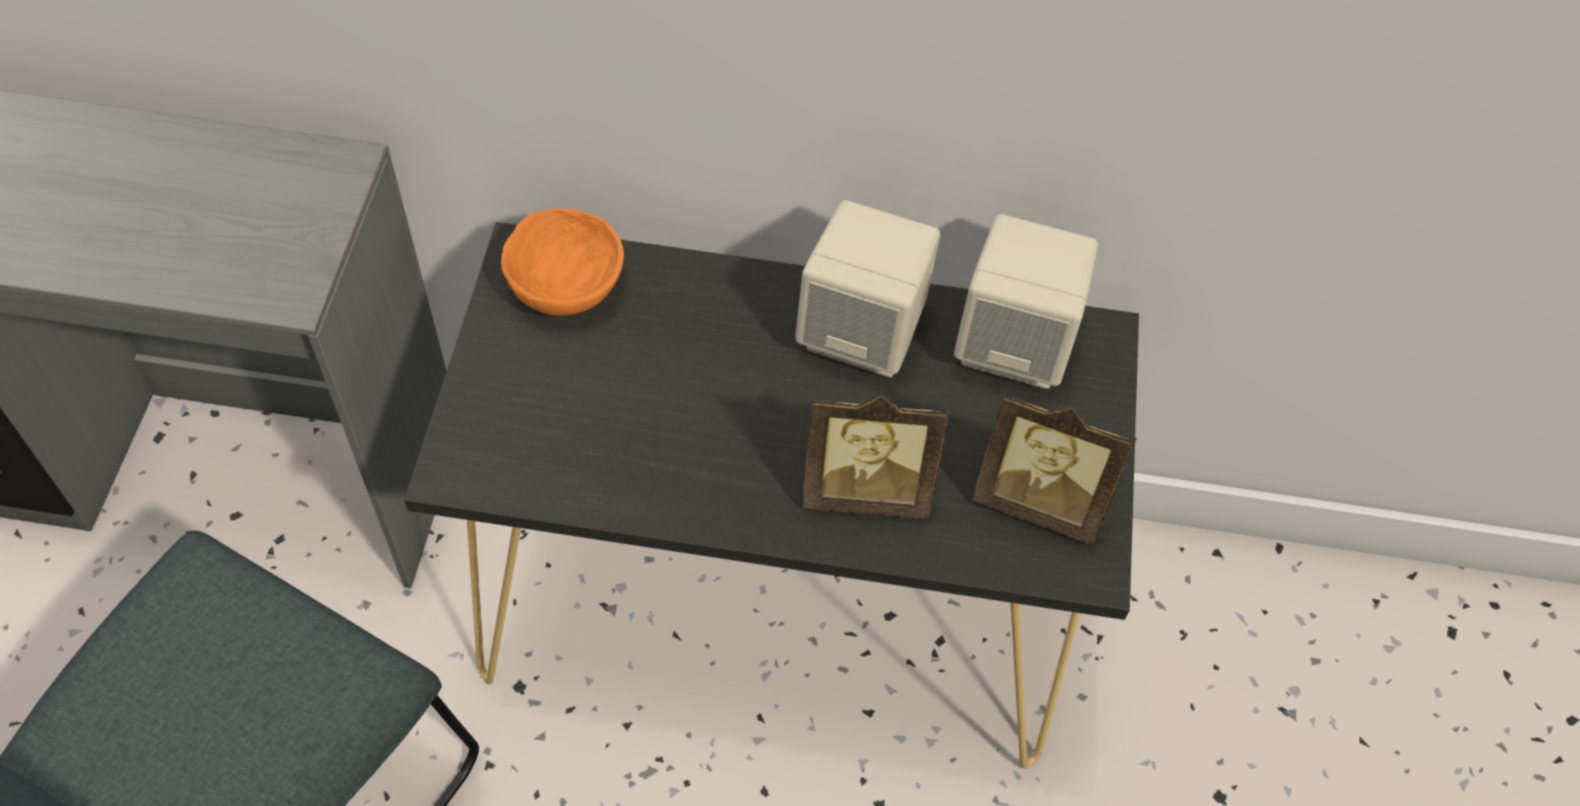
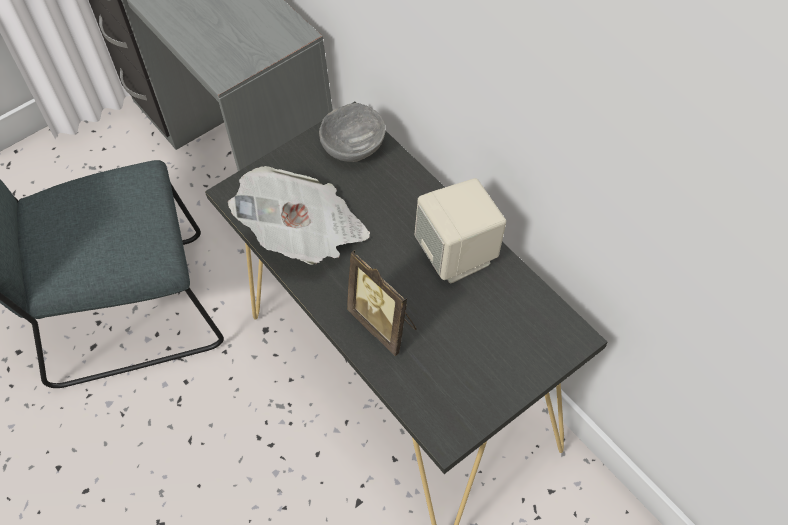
camera: 50 degrees right, 0 degrees up
orange bowl [501,208,624,316] -> grey bowl [319,103,386,162]
beige speaker [954,214,1098,389] -> none
picture frame [972,391,1136,545] -> none
none -> newspaper [228,166,370,265]

